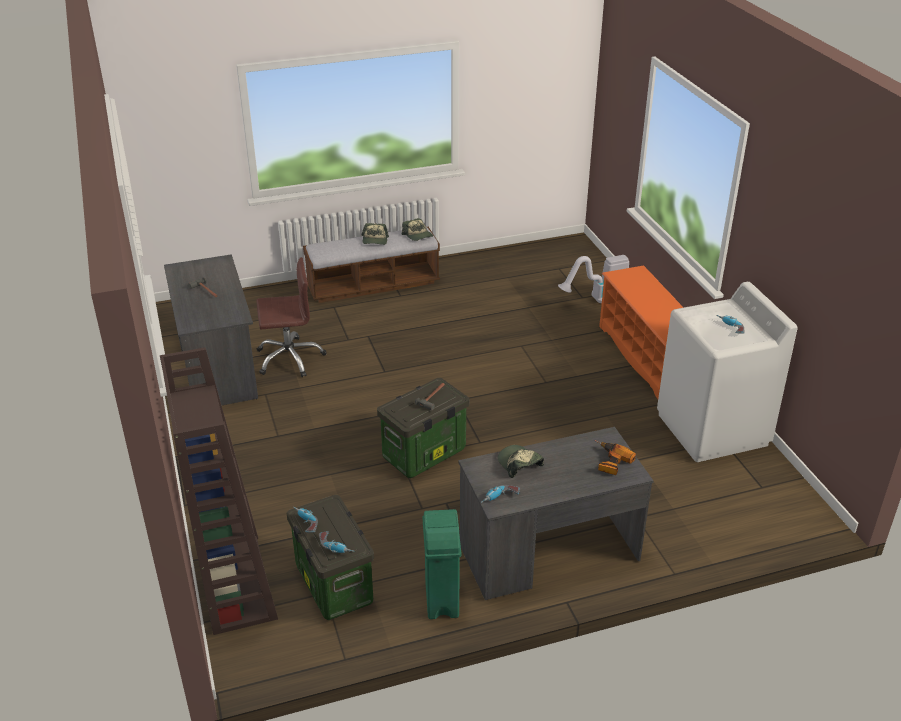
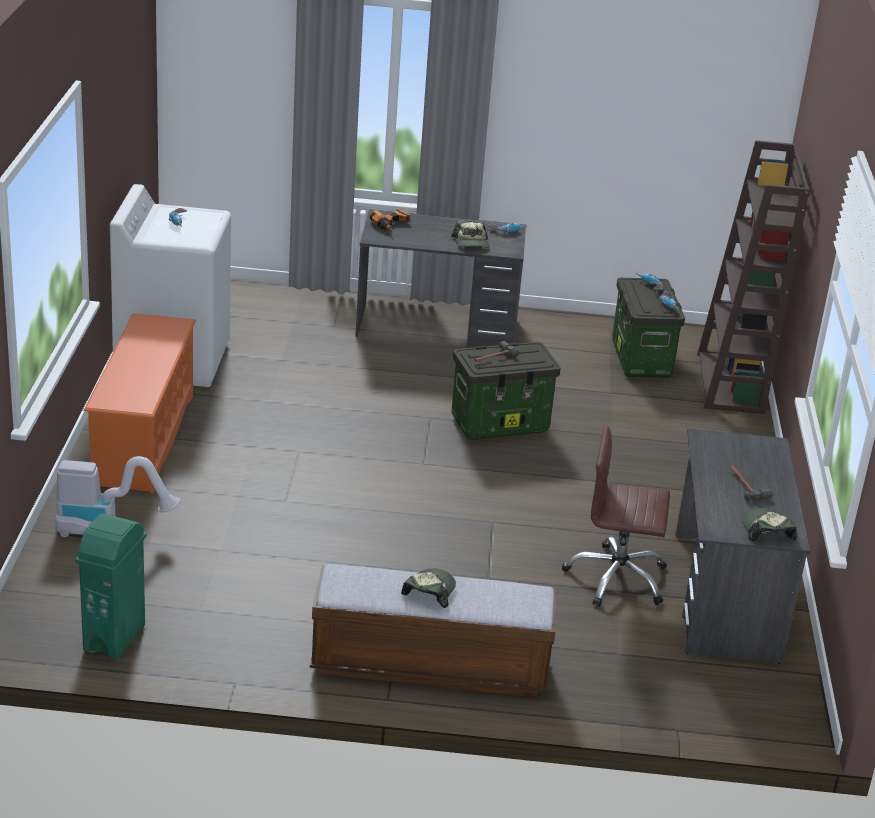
camera: 160 degrees left, 5 degrees down
cap [401,218,433,241] -> cap moved to [742,508,797,542]
green trash can [422,509,461,619] -> green trash can moved to [76,514,146,660]

